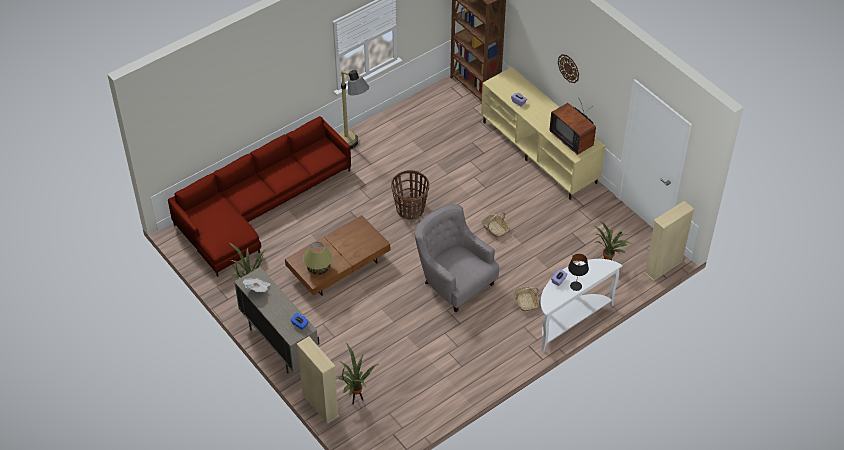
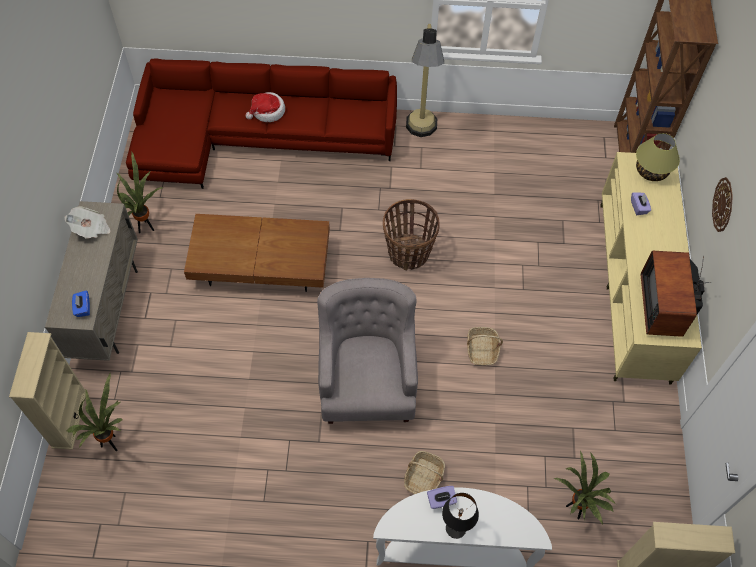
camera: 40 degrees right, 10 degrees up
table lamp [303,242,333,275] -> table lamp moved to [636,133,680,181]
none -> hat [245,92,285,122]

